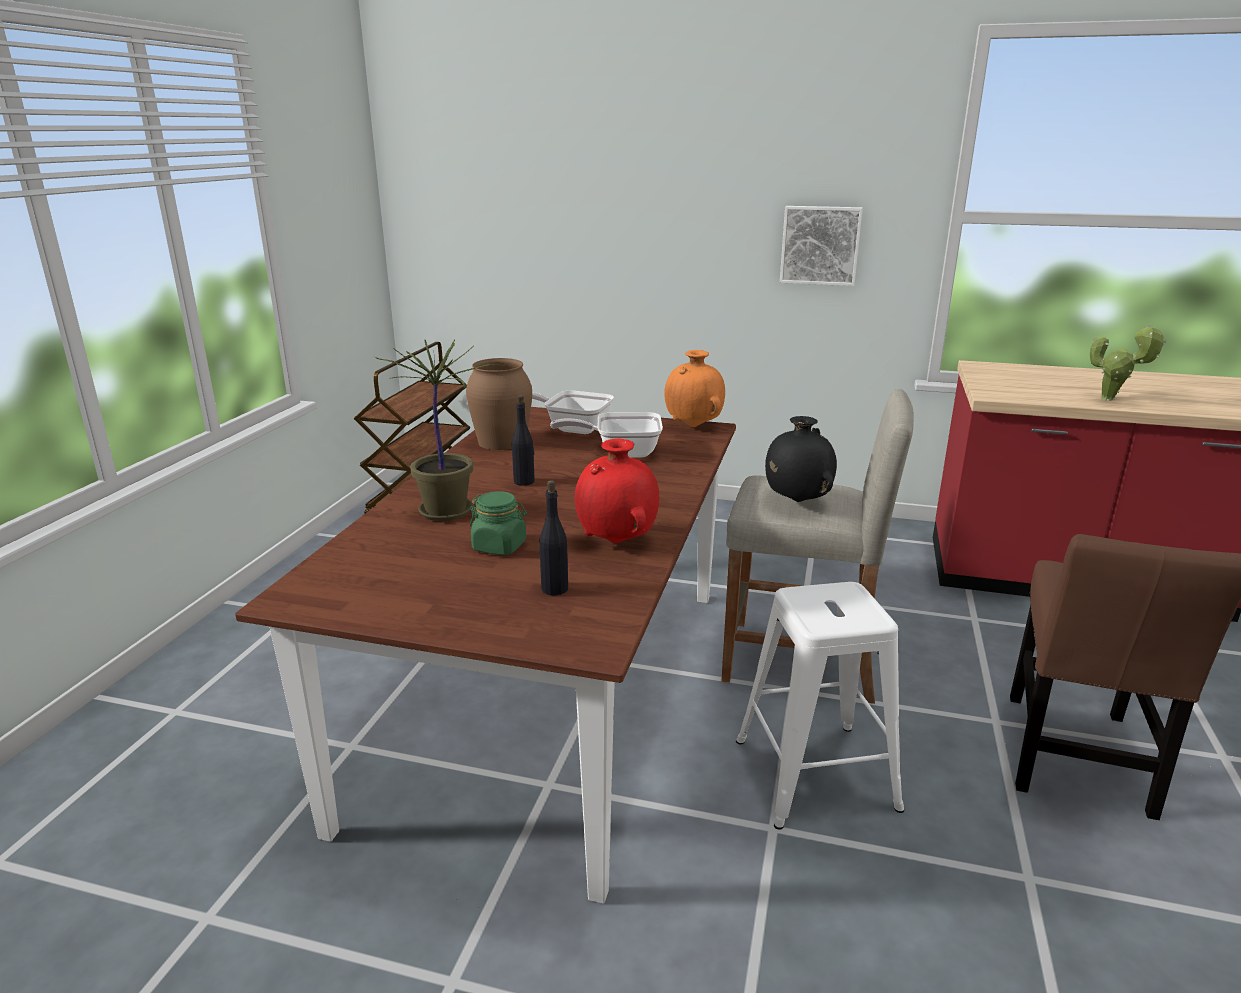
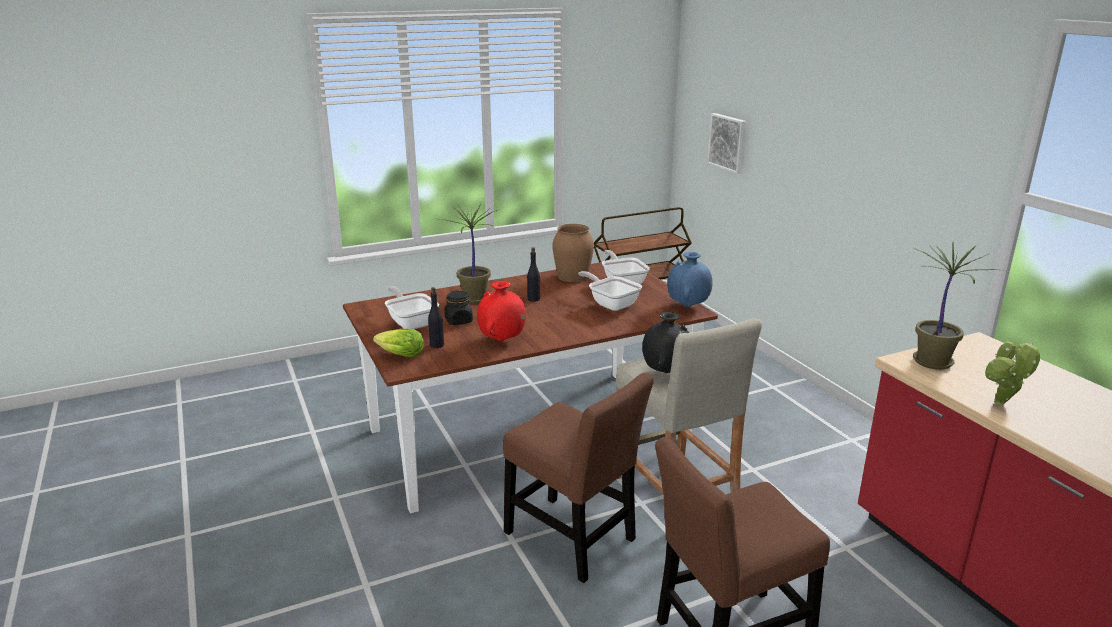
camera: 50 degrees right, 0 degrees up
green jar [470,491,527,555] -> black jar [444,290,473,325]
orange vase [664,350,725,427] -> blue vase [667,252,712,307]
white stool [736,582,904,830] -> brown chair [503,372,654,583]
picture [780,206,863,286] -> picture moved to [707,113,747,174]
none -> lettuce [373,329,424,357]
none -> frying pan [385,286,439,329]
none -> potted plant [913,242,1007,370]

